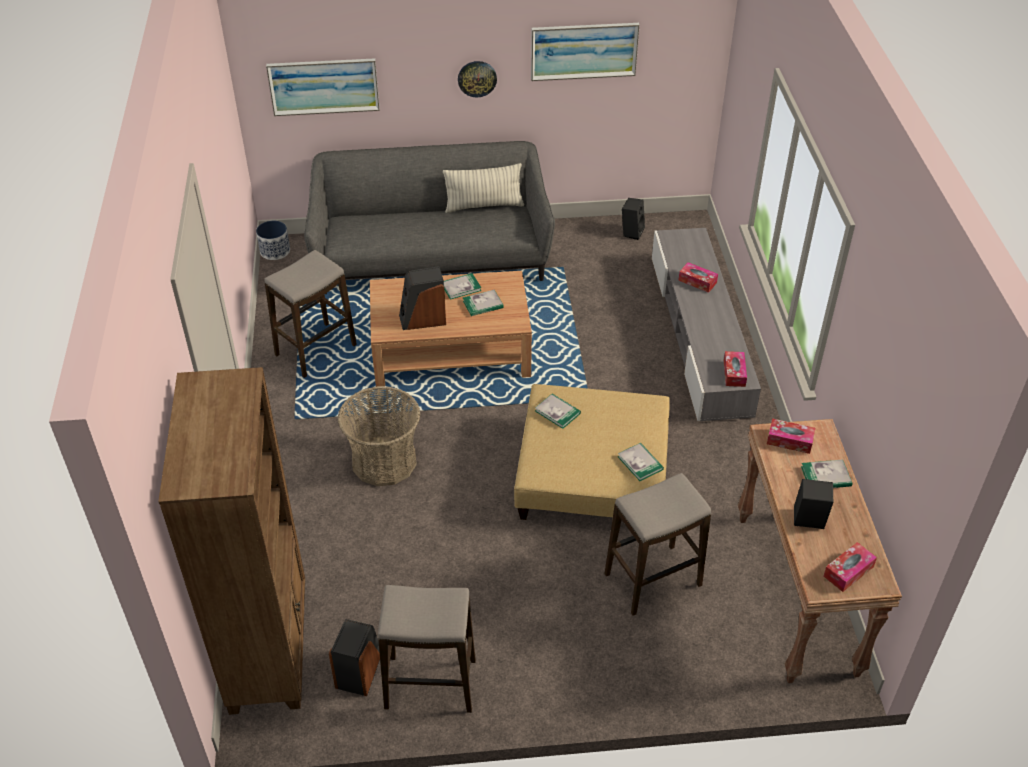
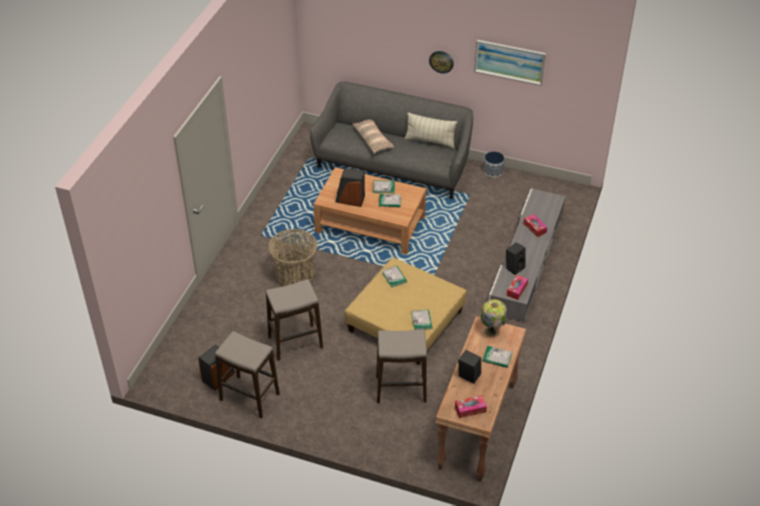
camera: 25 degrees right, 0 degrees up
brown bookcase [158,367,305,715] -> none
planter [256,220,290,260] -> planter moved to [483,151,505,178]
stool [265,250,357,378] -> stool moved to [266,279,323,361]
picture [266,58,380,116] -> none
black speaker [622,198,645,240] -> black speaker moved to [506,242,526,275]
tissue box [767,418,815,454] -> table lamp [481,299,507,336]
none -> pillow [352,120,394,154]

